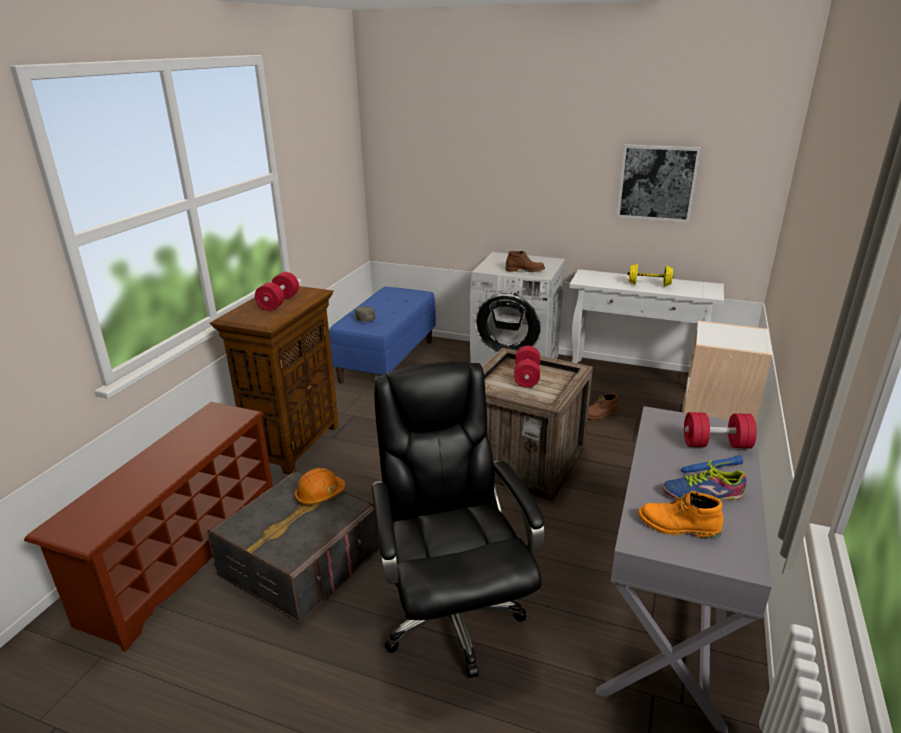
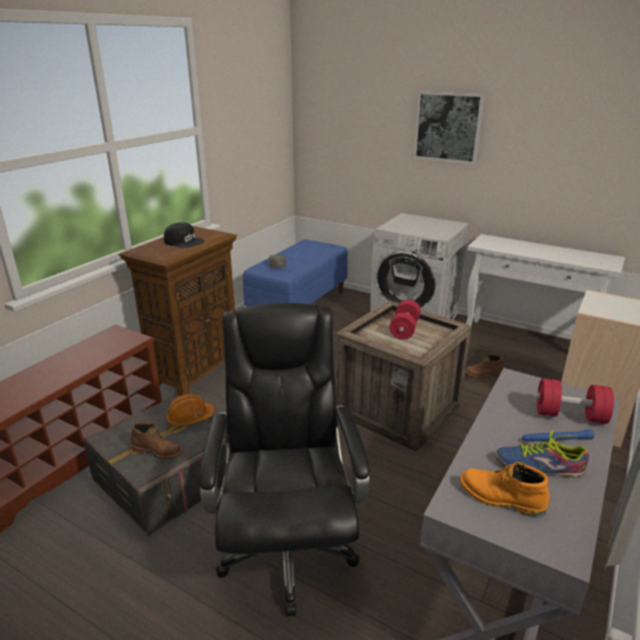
camera: 10 degrees right, 0 degrees up
red dumbbell [255,272,299,311] -> black cap [164,222,204,248]
brown boot [505,251,545,272] -> brown boot moved to [131,422,182,460]
picture [617,145,701,222] -> picture moved to [414,91,485,164]
yellow dumbbell [628,264,674,286] -> none

